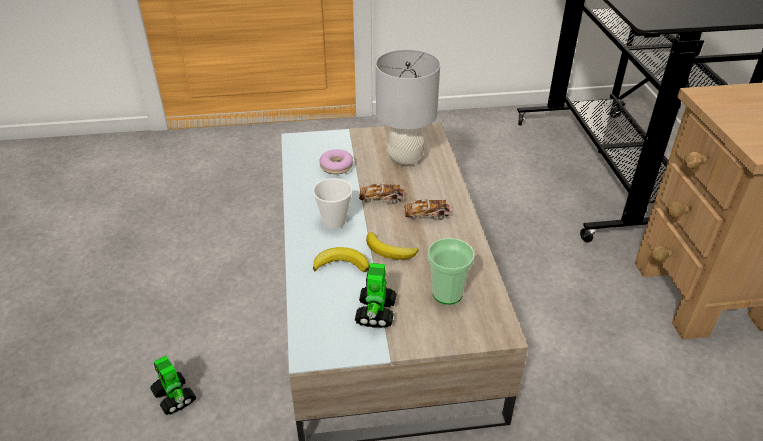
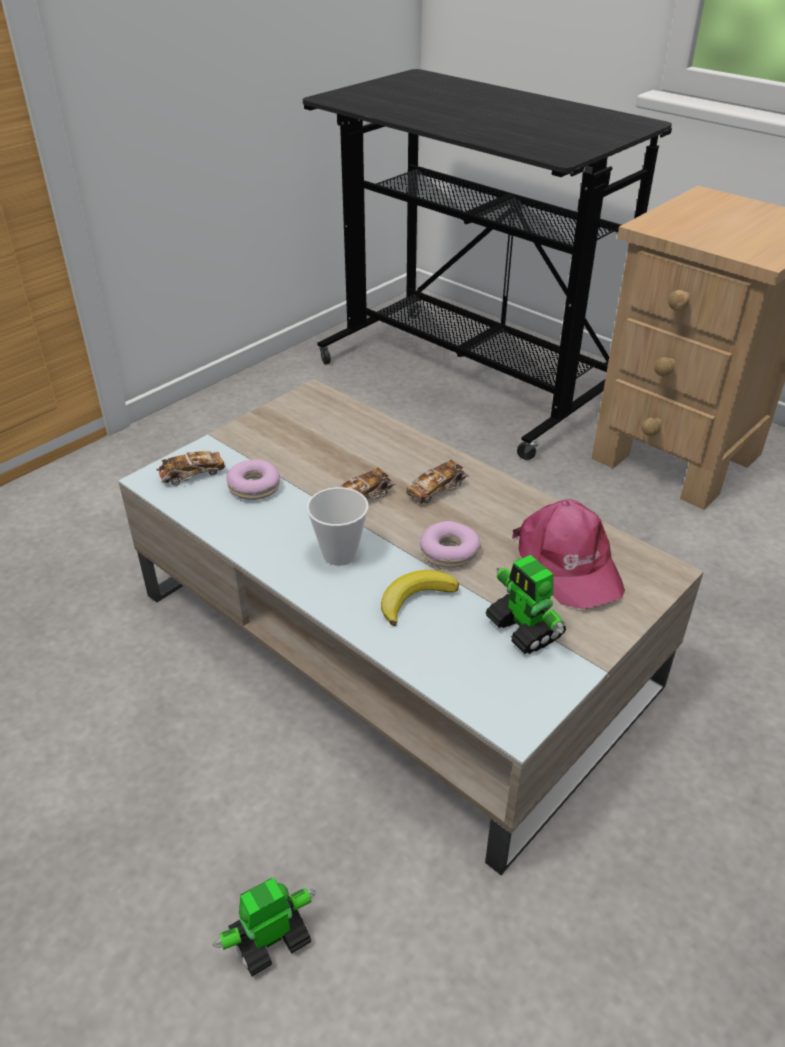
camera: 40 degrees left, 0 degrees up
toy robot [150,356,196,415] -> toy robot turned 135 degrees clockwise [212,877,316,976]
banana [366,232,418,260] -> donut [420,521,481,568]
grey table lamp [376,49,440,165] -> none
cup [428,238,475,305] -> pink cap [512,499,625,609]
none -> toy car [156,451,225,486]

